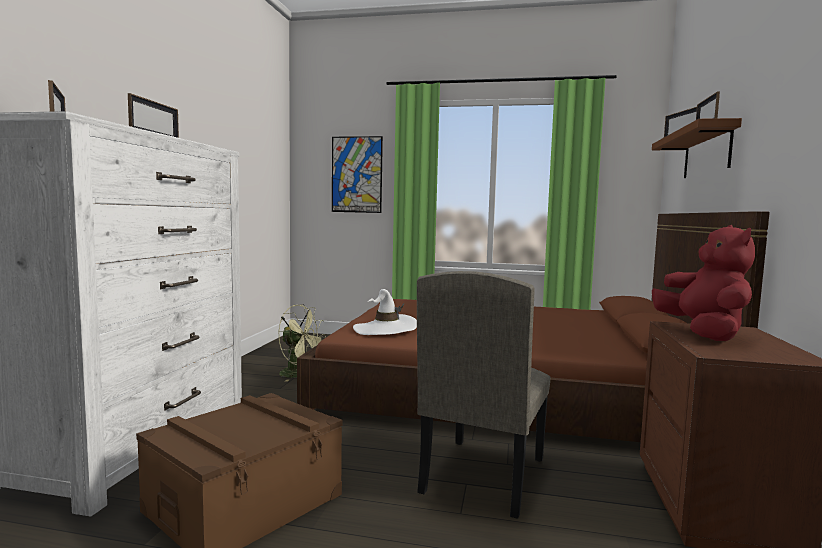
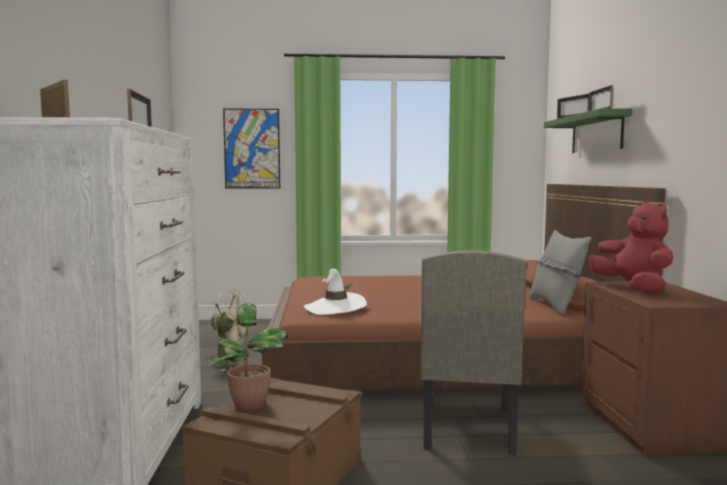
camera: 15 degrees left, 0 degrees up
brown shelf [652,118,742,178] -> green shelf [544,108,632,153]
none -> potted plant [207,303,288,410]
none -> grey pillow [529,230,591,315]

